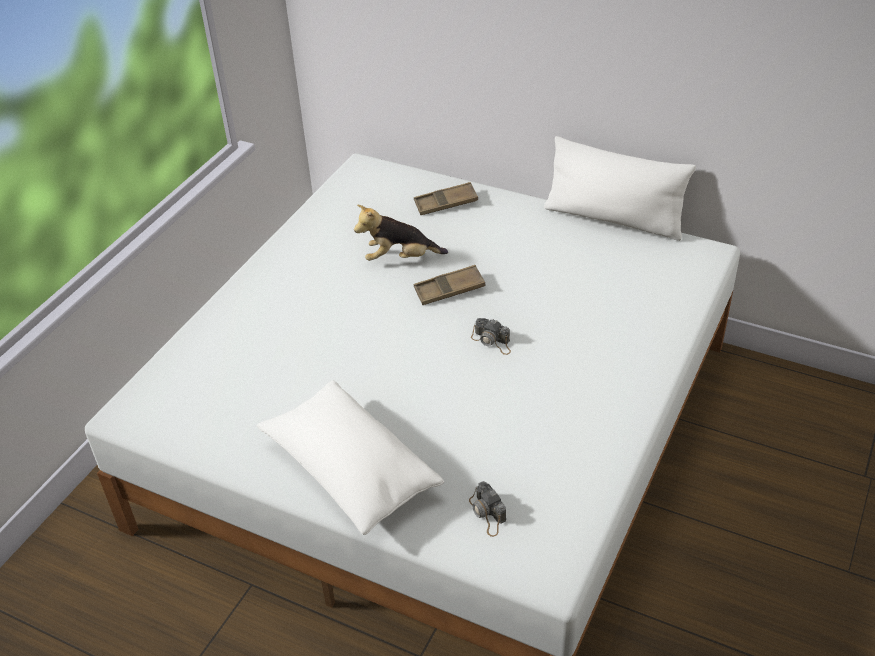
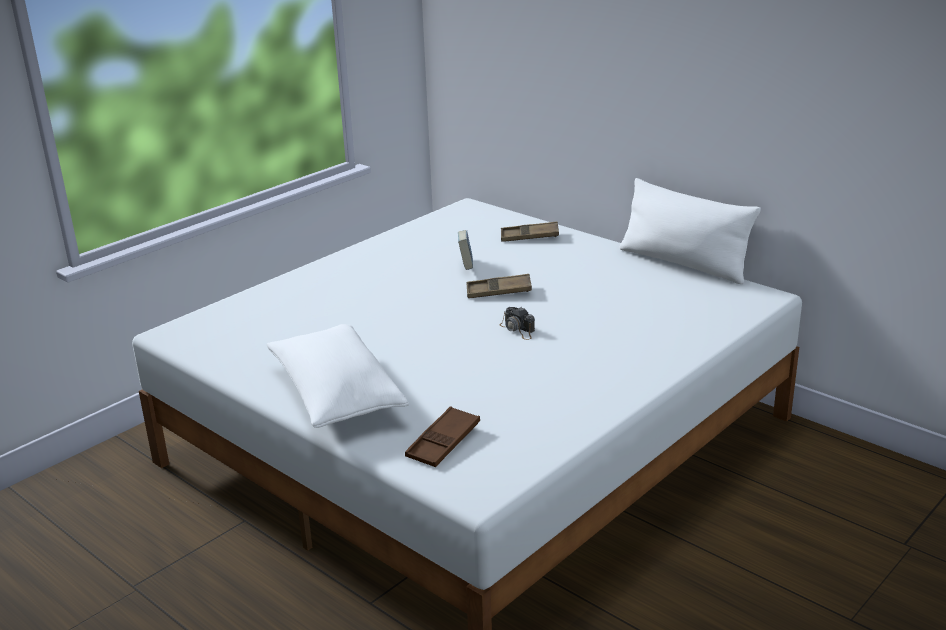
camera: 15 degrees right, 15 degrees down
plush toy [354,205,448,261] -> book [458,230,473,270]
camera [469,481,506,537] -> brown tray [405,406,480,467]

